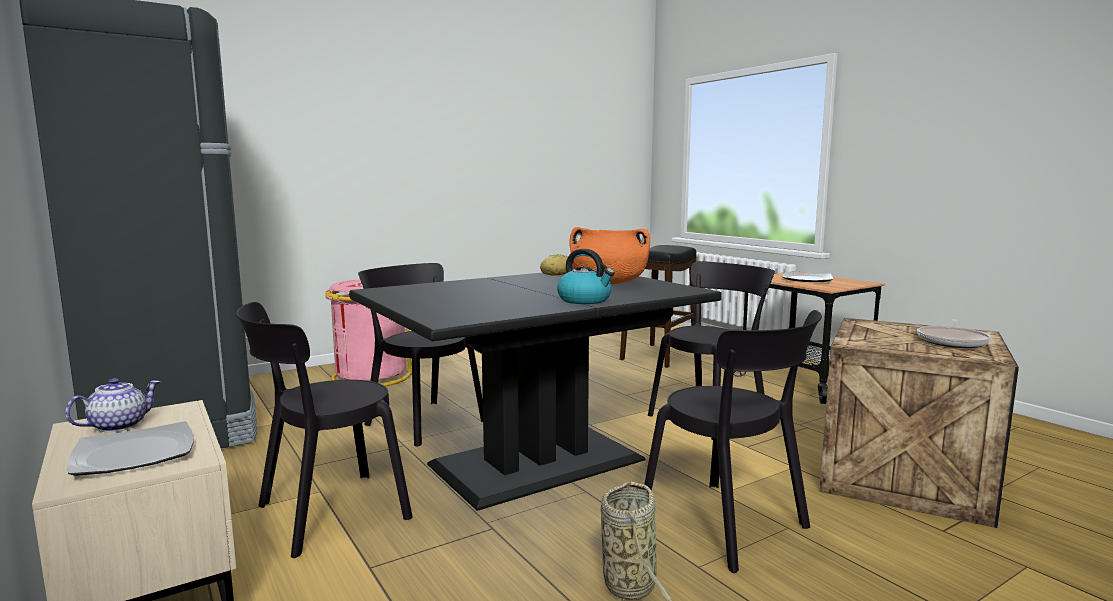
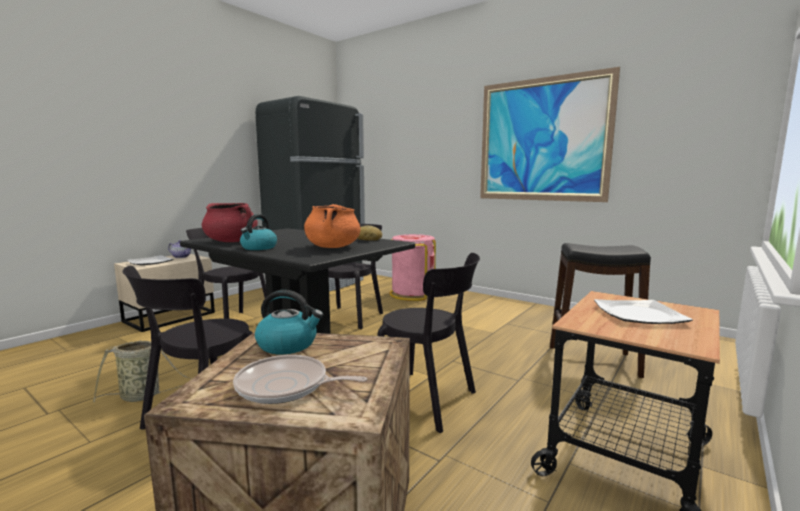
camera: 70 degrees right, 0 degrees up
none -> red cooking pot [202,203,258,242]
none -> kettle [255,290,323,354]
none -> picture [480,67,620,202]

